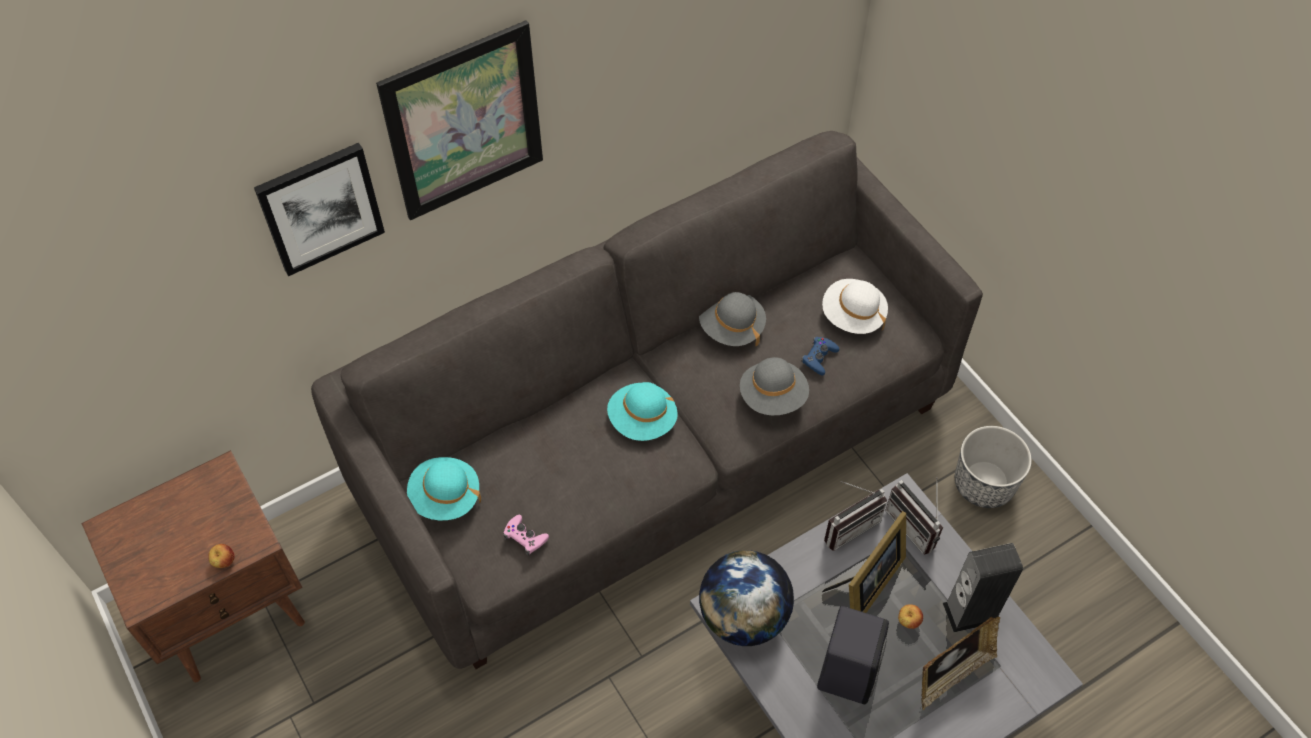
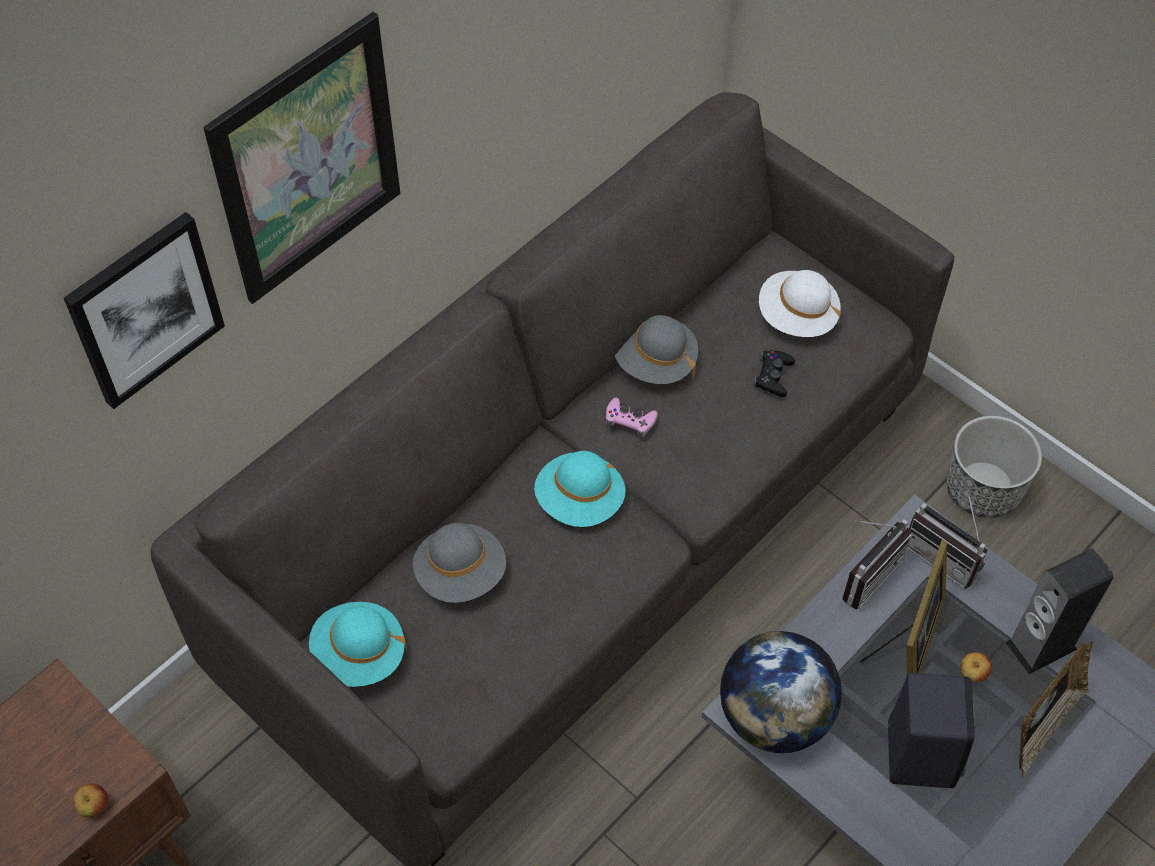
camera: 15 degrees left, 0 degrees up
pink game controller [503,515,549,555] -> pink game controller moved to [606,398,658,439]
grey hat [740,357,809,415] -> grey hat moved to [413,523,506,603]
blue game controller [801,337,839,376] -> black game controller [754,350,795,397]

